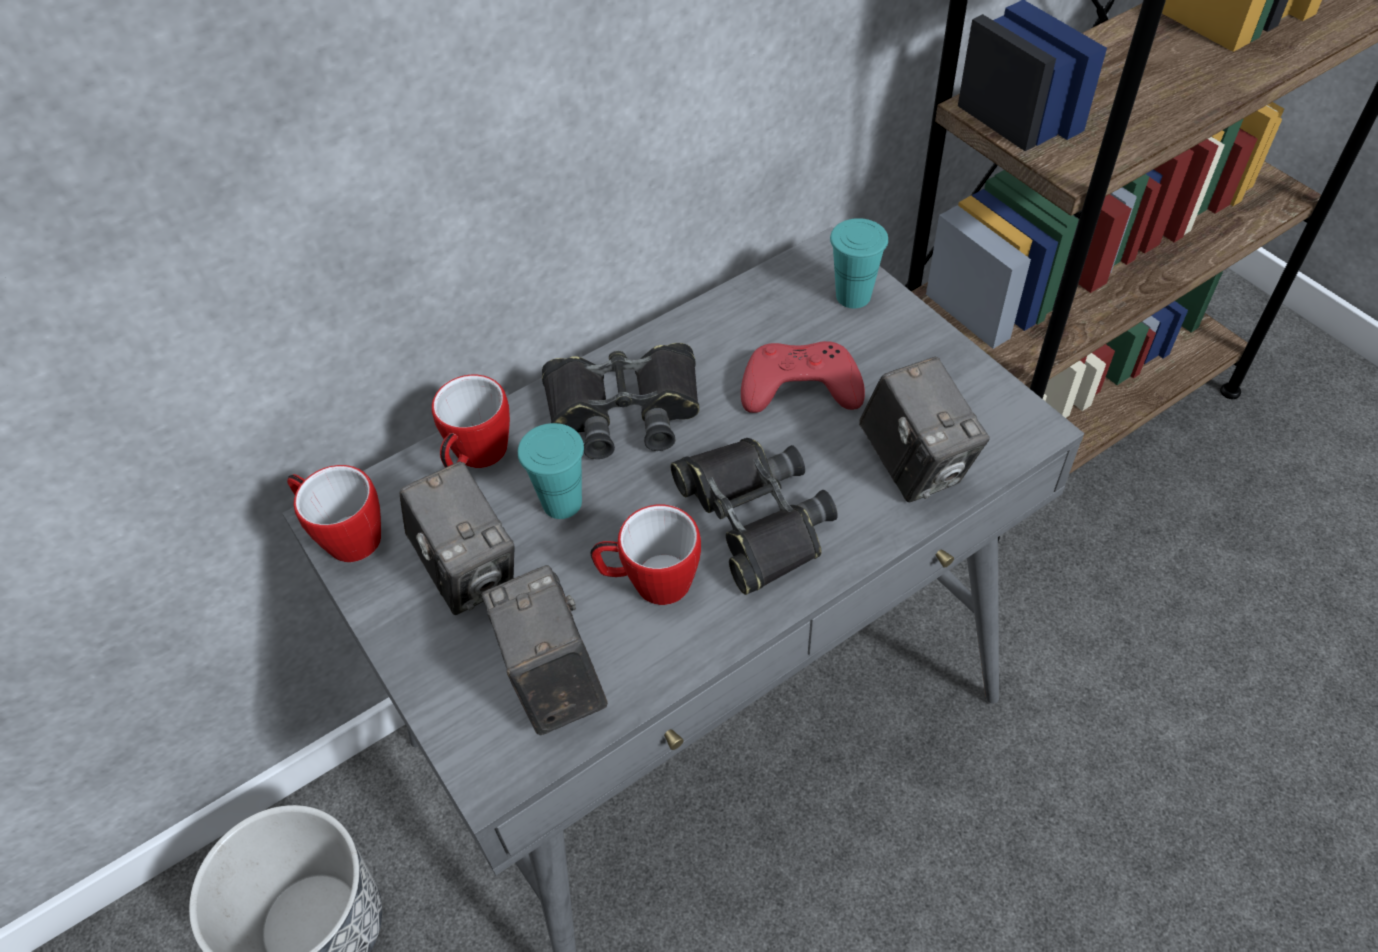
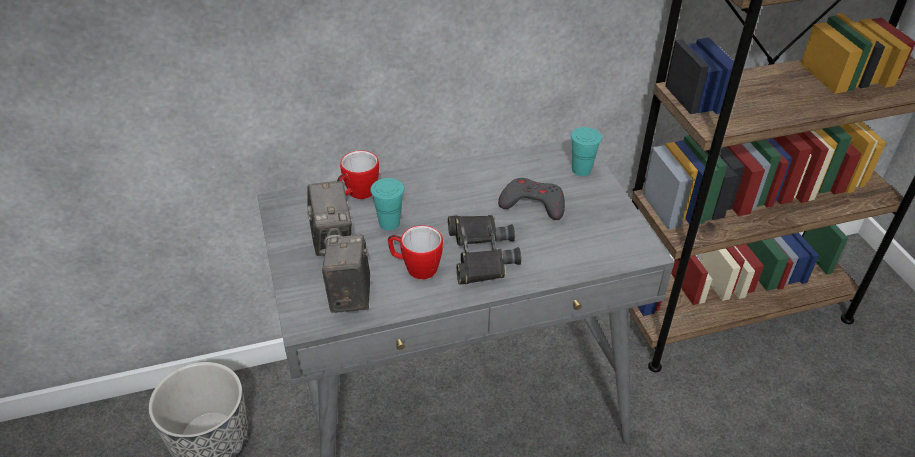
camera: 15 degrees right, 10 degrees down
mug [287,465,381,562] -> none
black binoculars [542,343,700,459] -> none
red game controller [741,341,865,413] -> grey game controller [498,178,565,220]
camera [859,357,990,502] -> none

